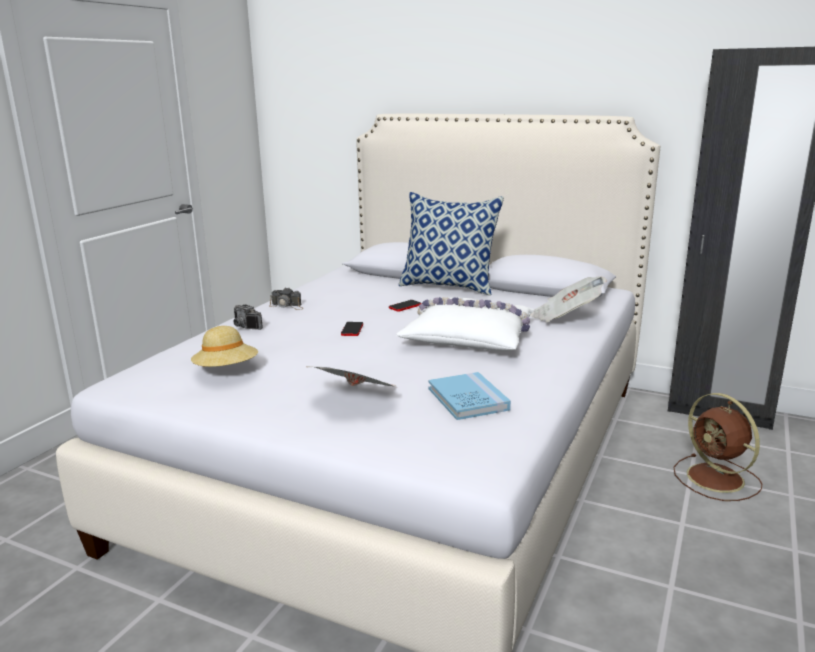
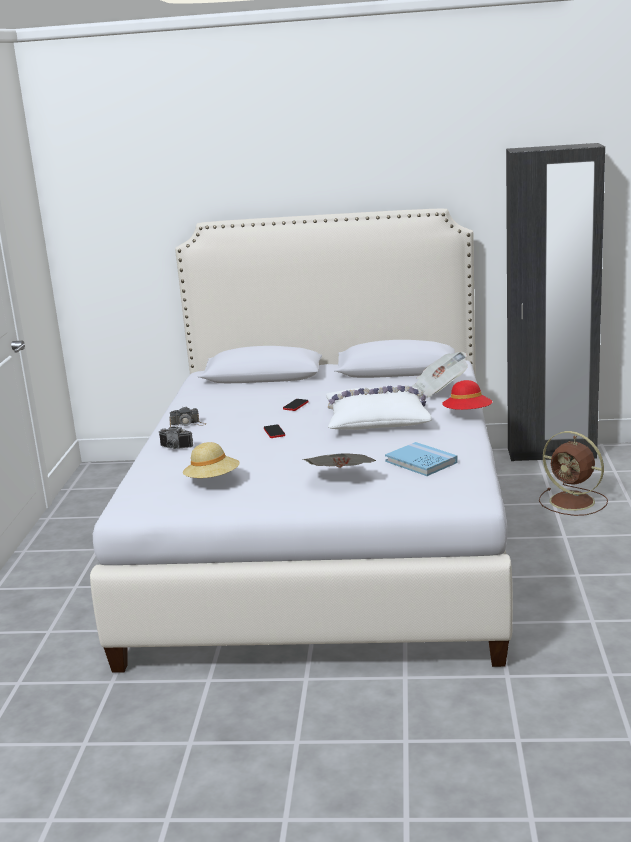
camera: 20 degrees left, 0 degrees up
pillow [399,192,504,296] -> none
none -> red hat [442,380,493,410]

